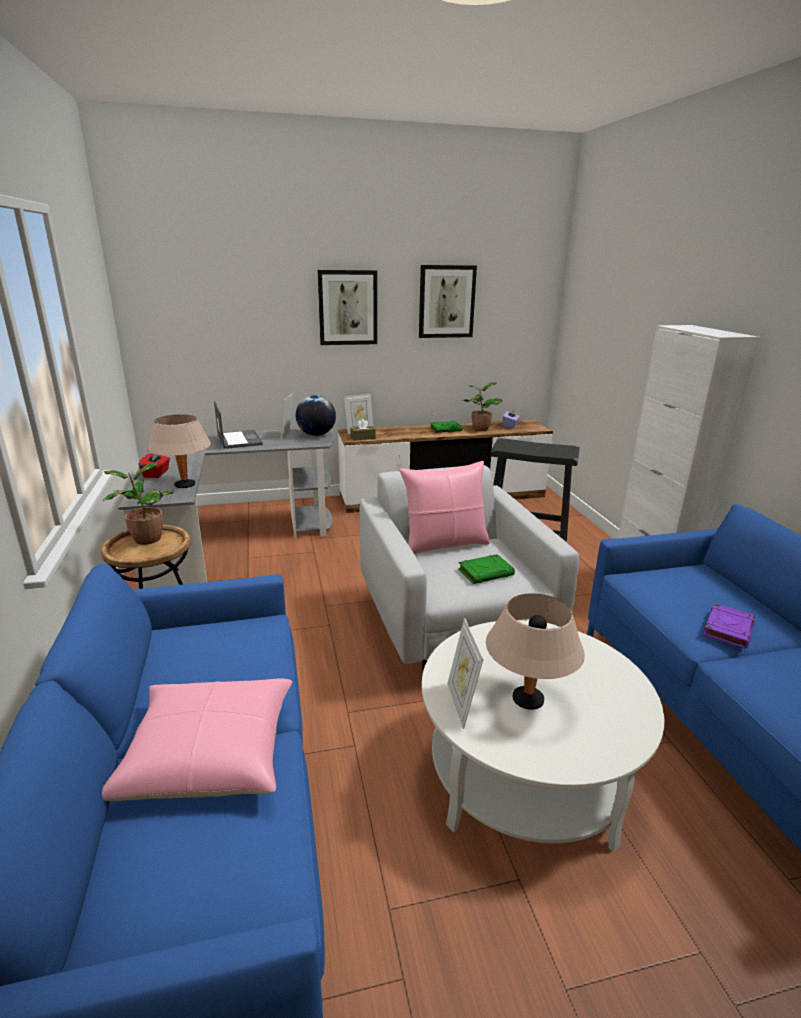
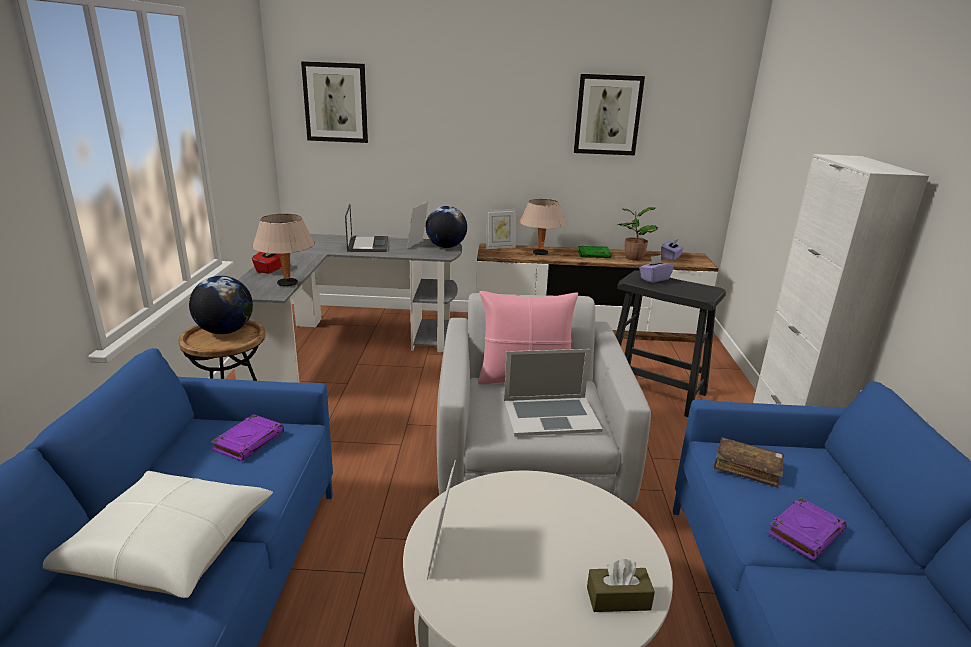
camera: 15 degrees right, 0 degrees up
potted plant [102,463,174,545] -> globe [189,276,253,334]
pink pillow [102,678,292,801] -> white pillow [43,471,273,598]
picture [317,270,377,345] -> picture moved to [301,61,368,143]
brown tissue box [350,419,376,441] -> brown tissue box moved to [587,559,655,612]
green book [458,554,515,584] -> laptop [504,349,603,436]
beige table lamp [486,593,585,710] -> beige table lamp moved to [519,199,566,255]
none -> purple book [211,414,284,461]
none -> purple tissue box [639,255,674,283]
none -> brown book [713,437,784,488]

